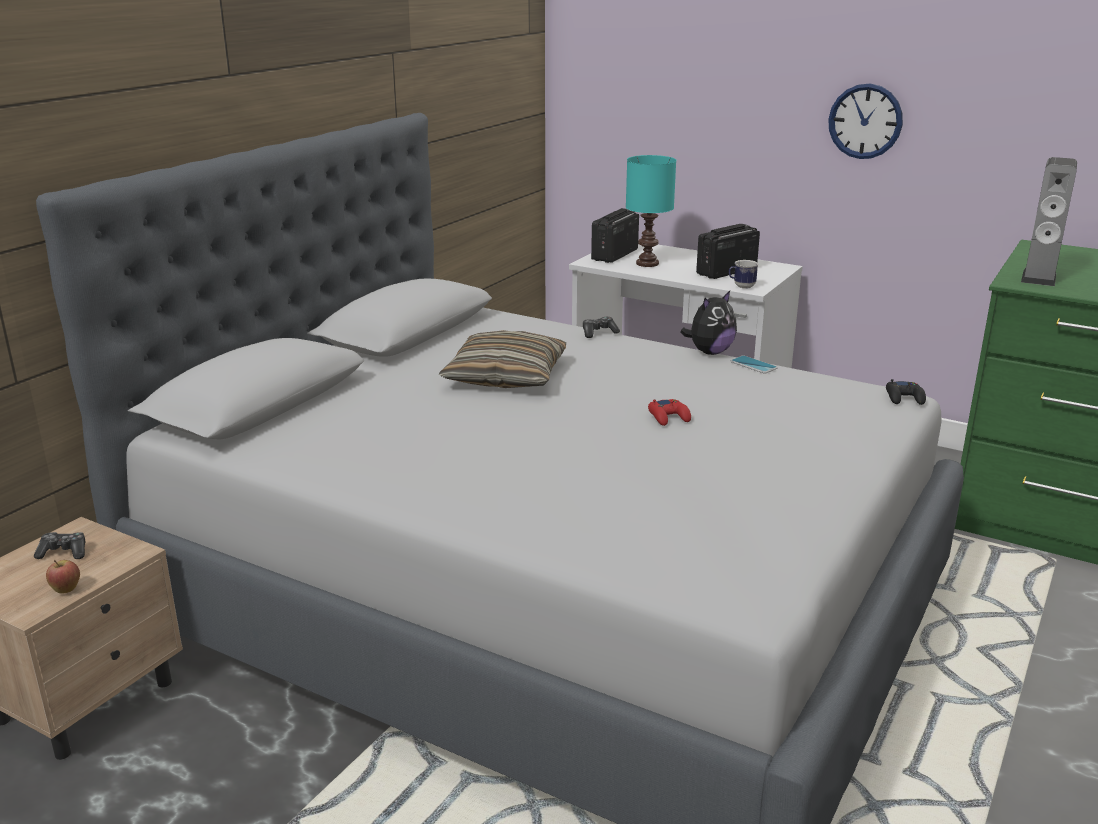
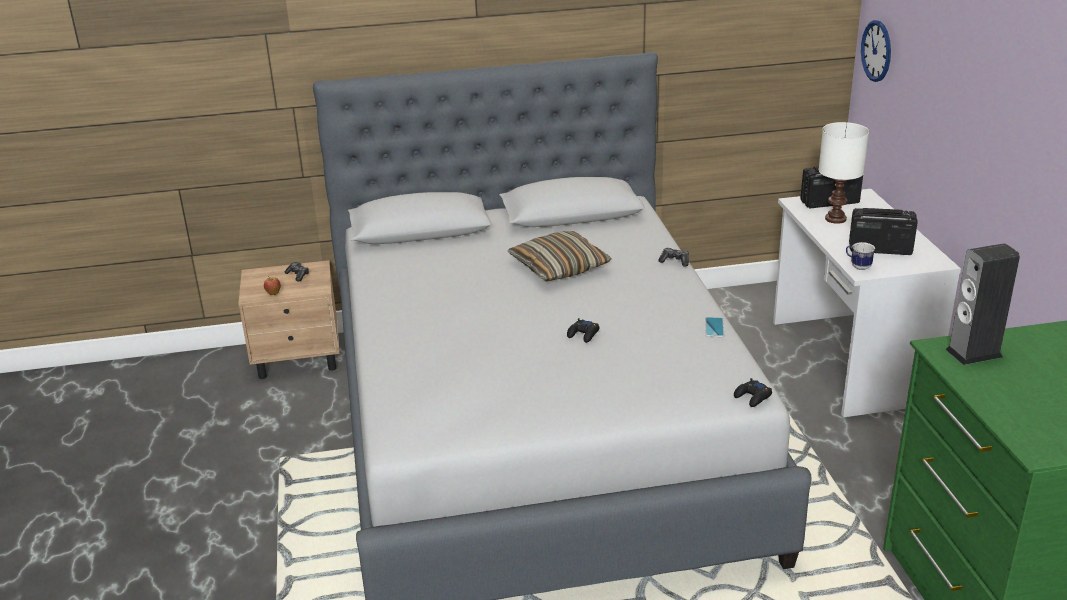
camera: 50 degrees right, 5 degrees up
turquoise table lamp [626,155,676,267] -> white table lamp [819,122,869,224]
red game controller [648,399,691,426] -> black game controller [567,318,599,343]
plush toy [680,291,737,355] -> none
wall clock [828,84,903,159] -> wall clock moved to [861,20,891,82]

